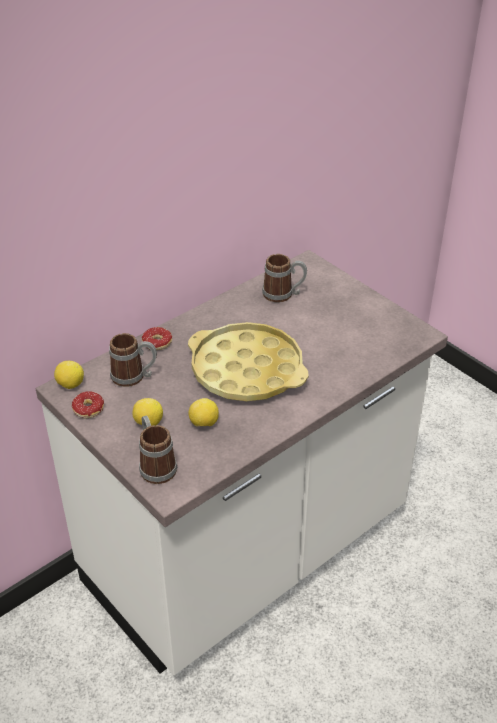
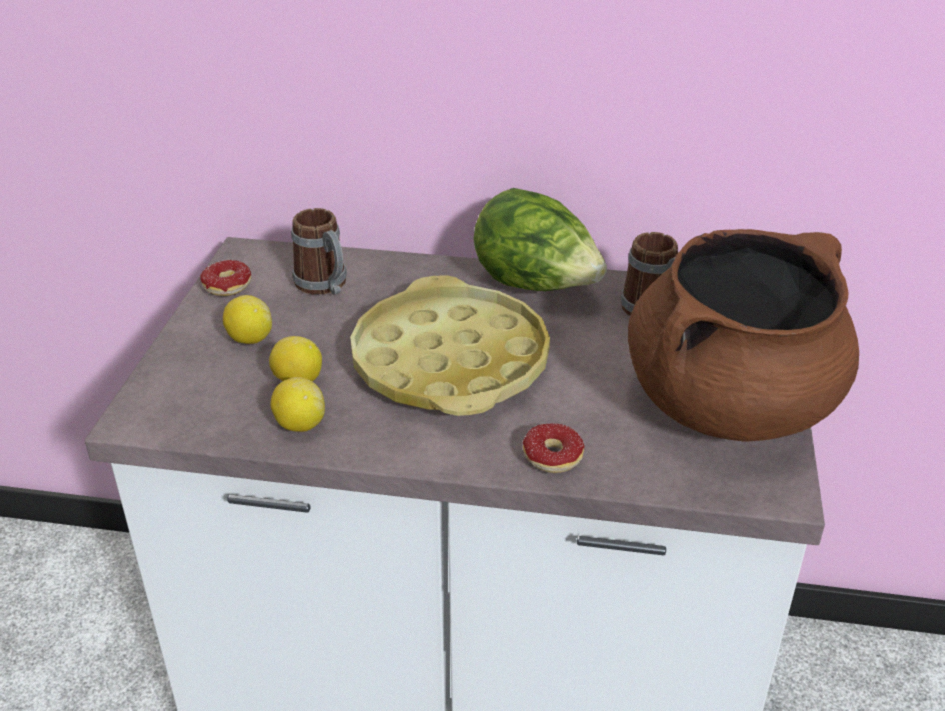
camera: 50 degrees right, 5 degrees down
lemon [54,361,84,389] -> lemon moved to [271,377,325,432]
mug [139,415,177,484] -> none
donut [142,327,172,350] -> donut moved to [523,423,585,473]
none -> lettuce [473,188,607,291]
none -> brown cooking pot [628,229,859,442]

